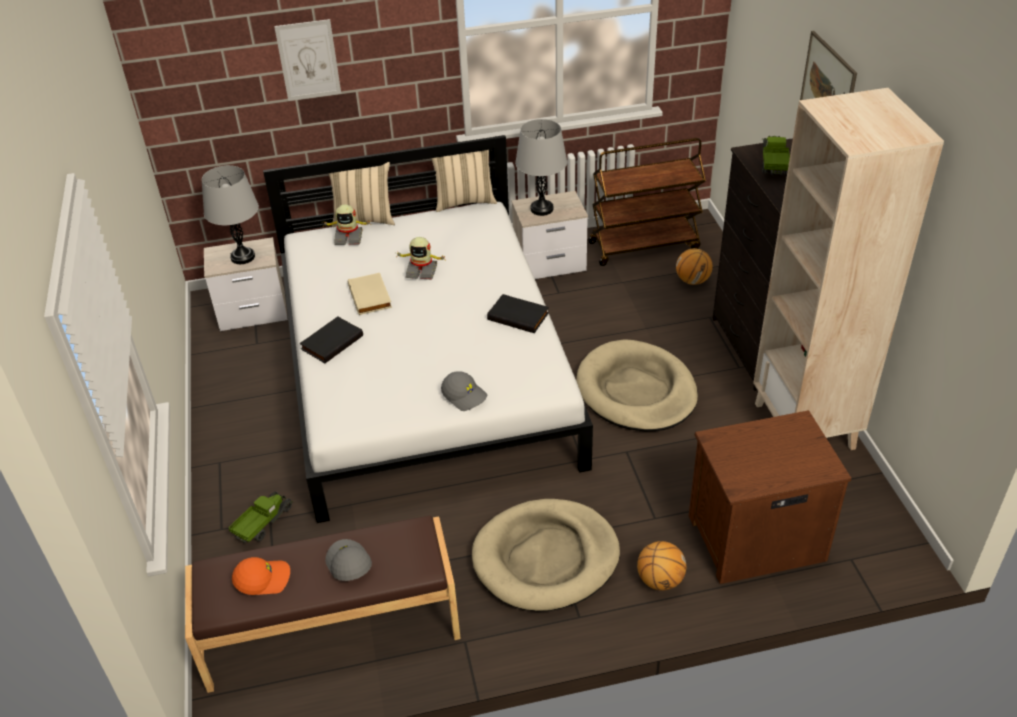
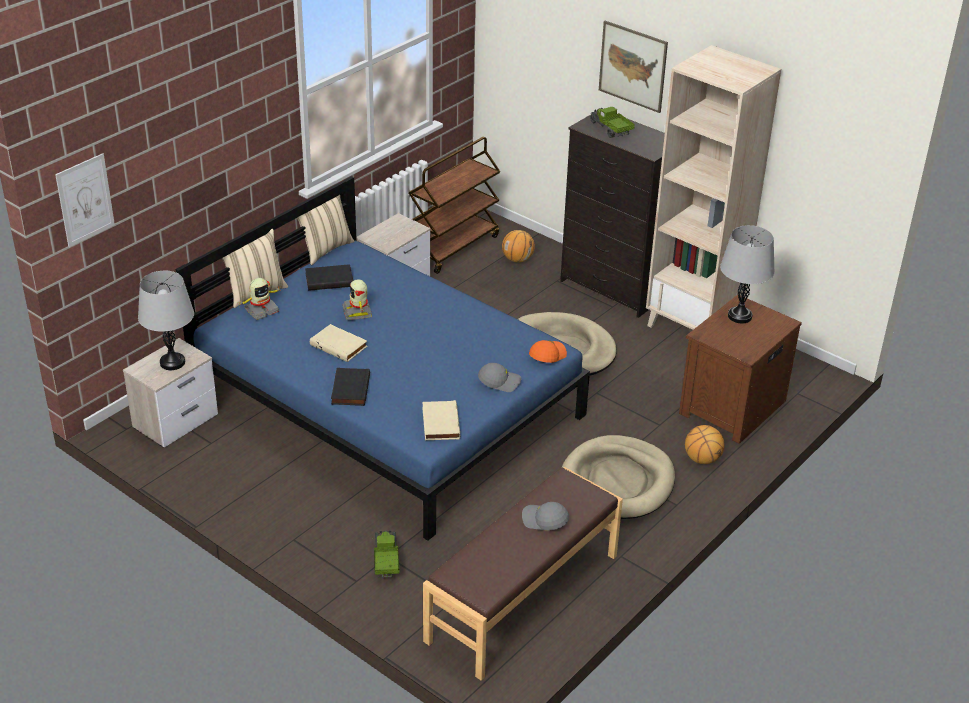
camera: 40 degrees left, 5 degrees down
orange cap [232,557,290,595] -> orange cap moved to [529,340,567,363]
white bed [263,135,593,523] -> blue bed [175,176,590,541]
picture [274,19,341,101] -> picture moved to [55,153,115,247]
toy robot [396,237,446,280] -> toy robot turned 105 degrees clockwise [343,279,372,320]
black book [487,294,549,333] -> black book moved to [305,264,353,291]
grey table lamp [515,119,567,216] -> grey table lamp moved to [720,225,775,323]
none -> beige book [422,400,460,440]

